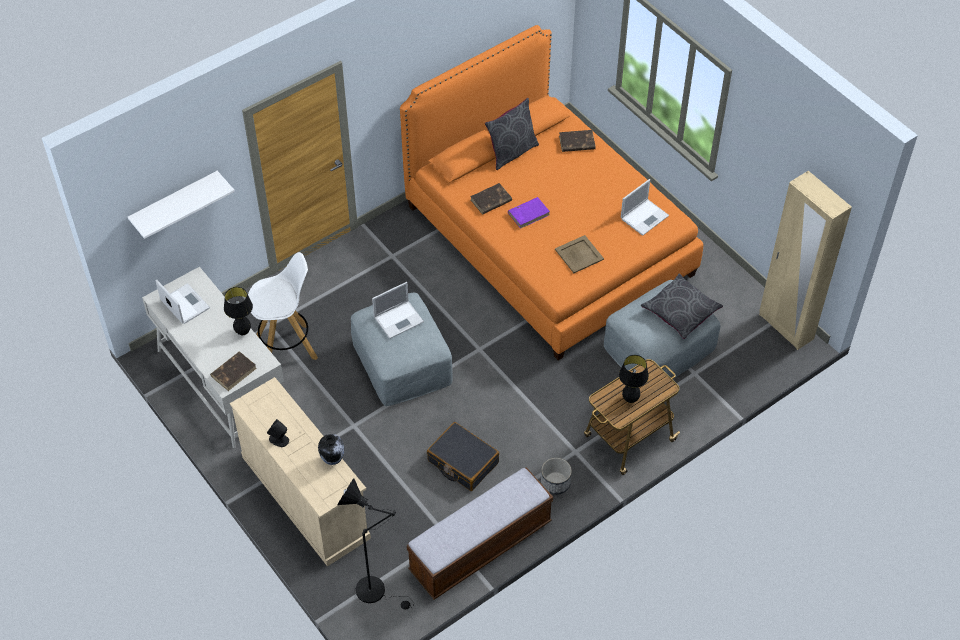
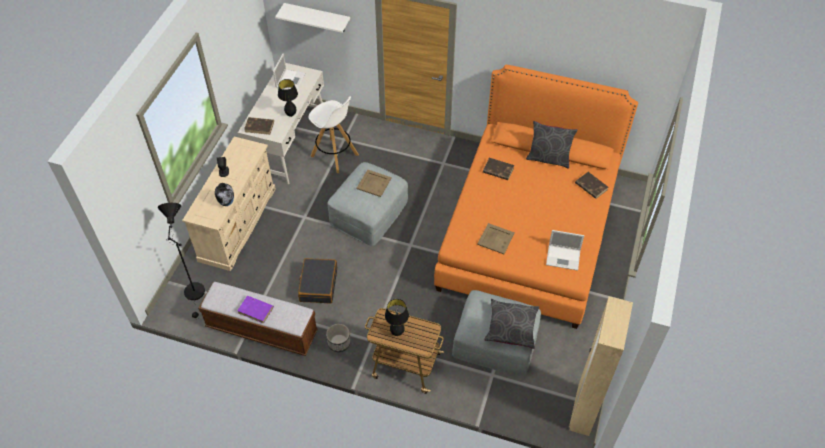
camera: 55 degrees right, 0 degrees up
laptop [372,282,424,339] -> beige tray [356,170,392,197]
purple book [508,197,550,229] -> purple book moved to [237,296,274,324]

